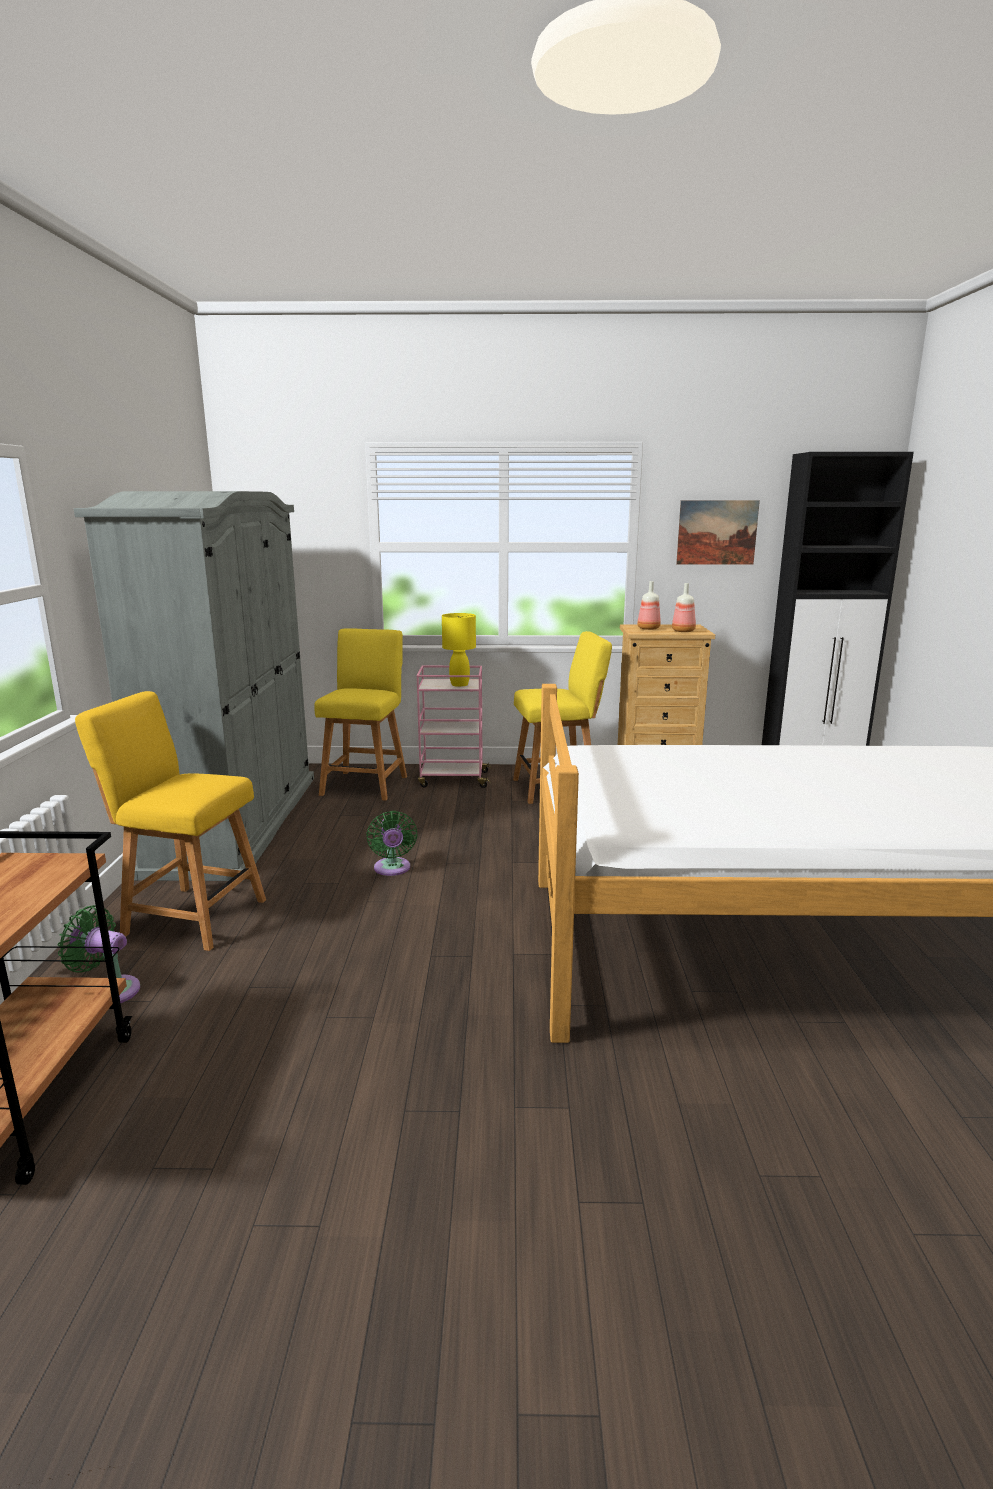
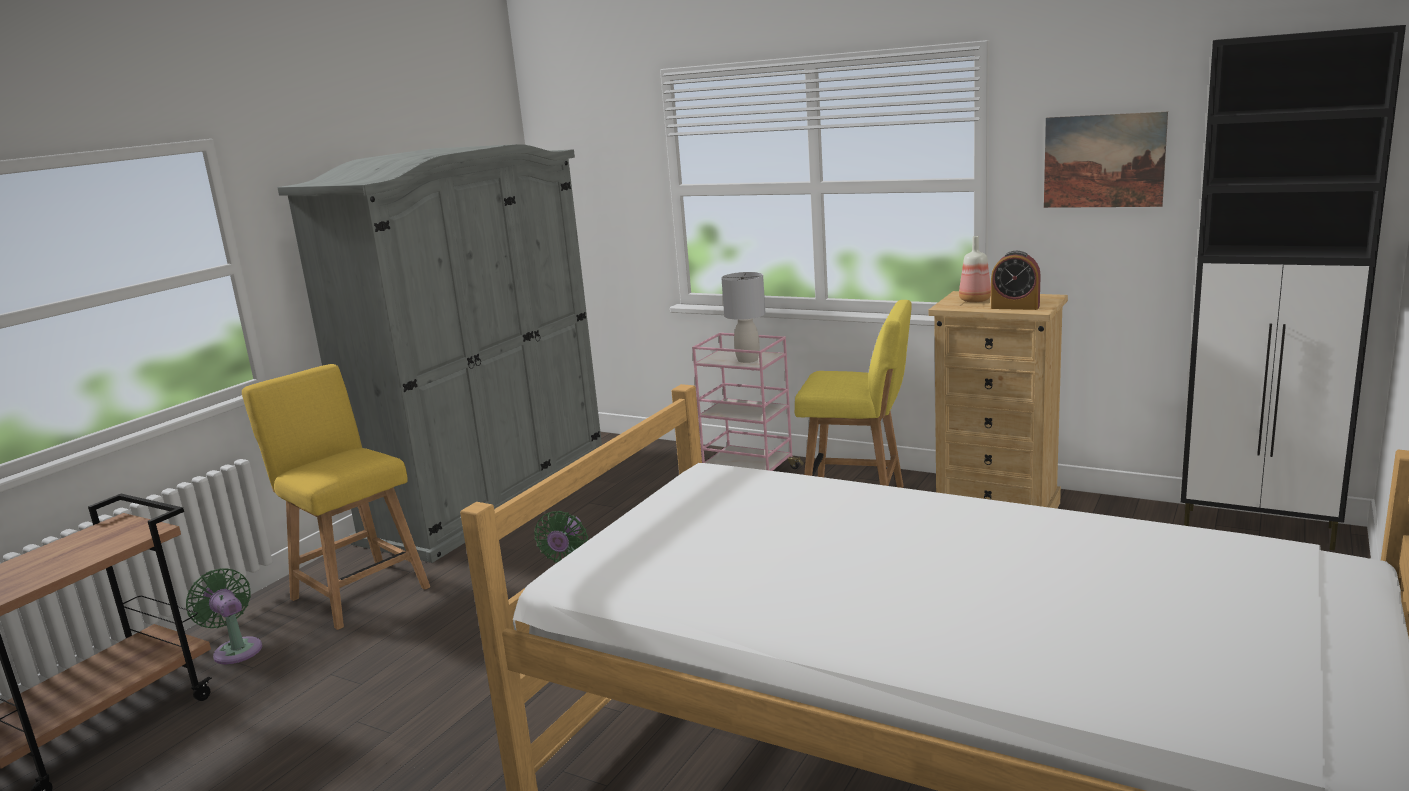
camera: 30 degrees right, 0 degrees up
yellow chair [314,628,407,801] -> none
yellow table lamp [442,613,476,687] -> grey table lamp [721,272,765,363]
bottle [672,583,696,632] -> alarm clock [991,251,1041,310]

